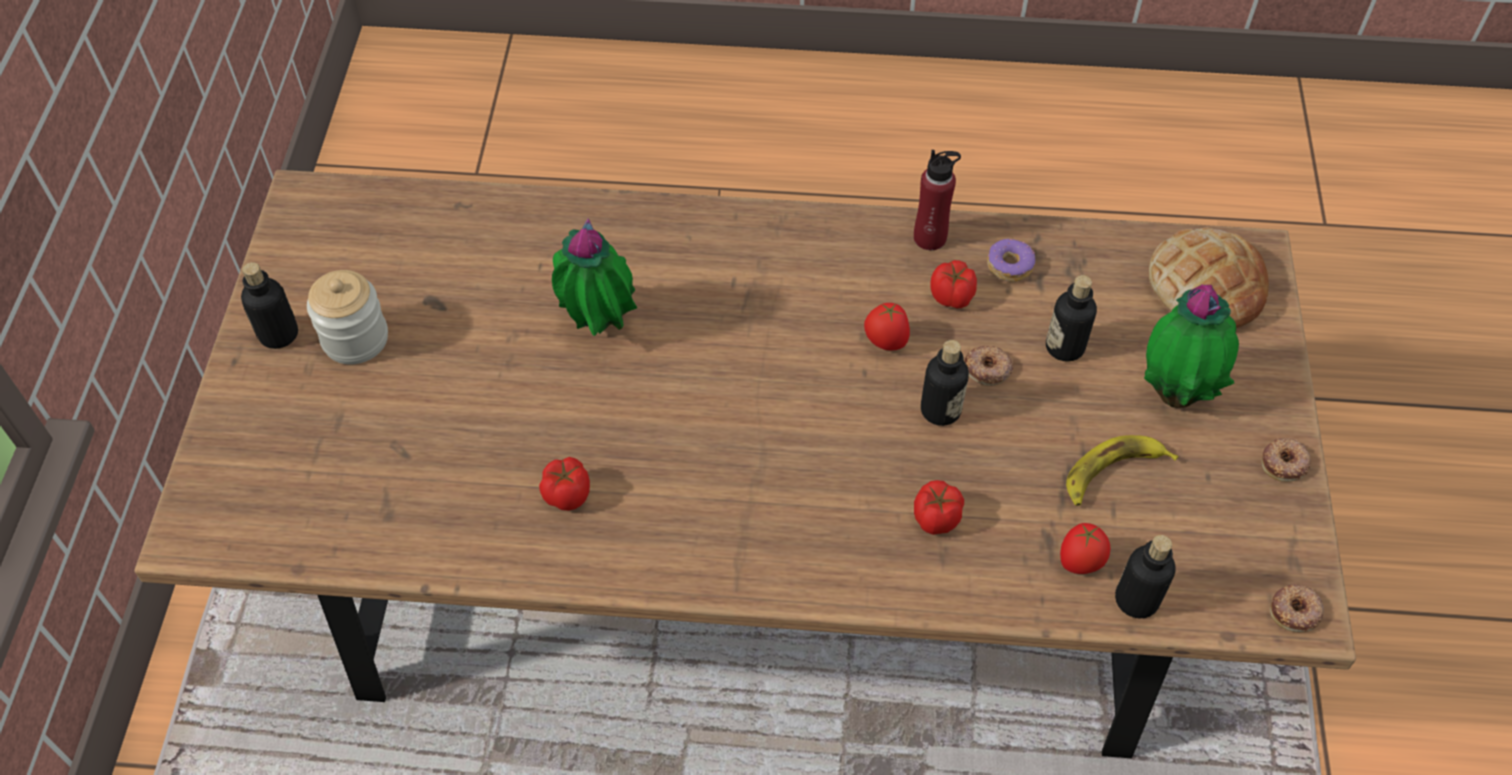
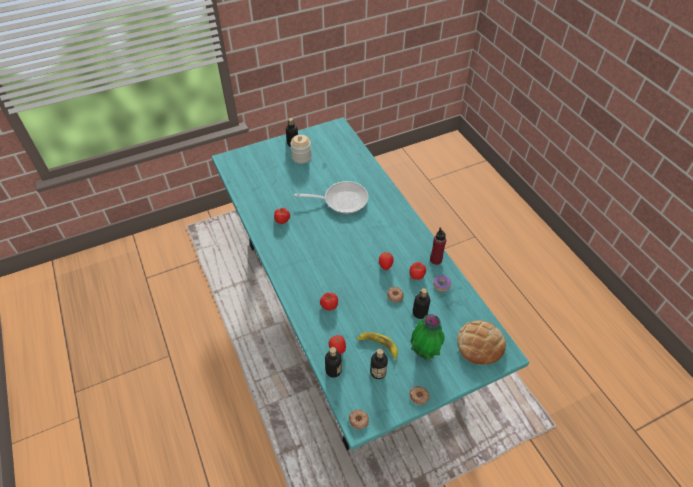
camera: 60 degrees right, 5 degrees down
brown dining table [134,170,1356,758] -> turquoise dining table [212,117,529,450]
potted plant [552,219,637,336] -> frying pan [294,181,369,214]
bottle [921,340,969,426] -> bottle moved to [370,349,388,379]

